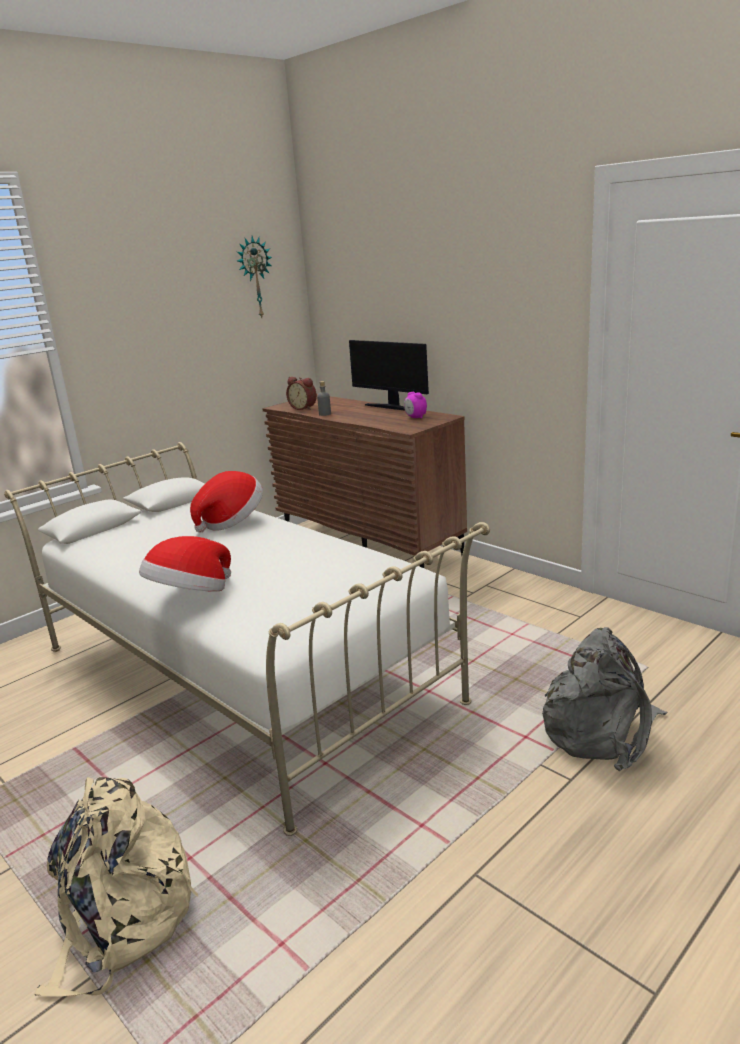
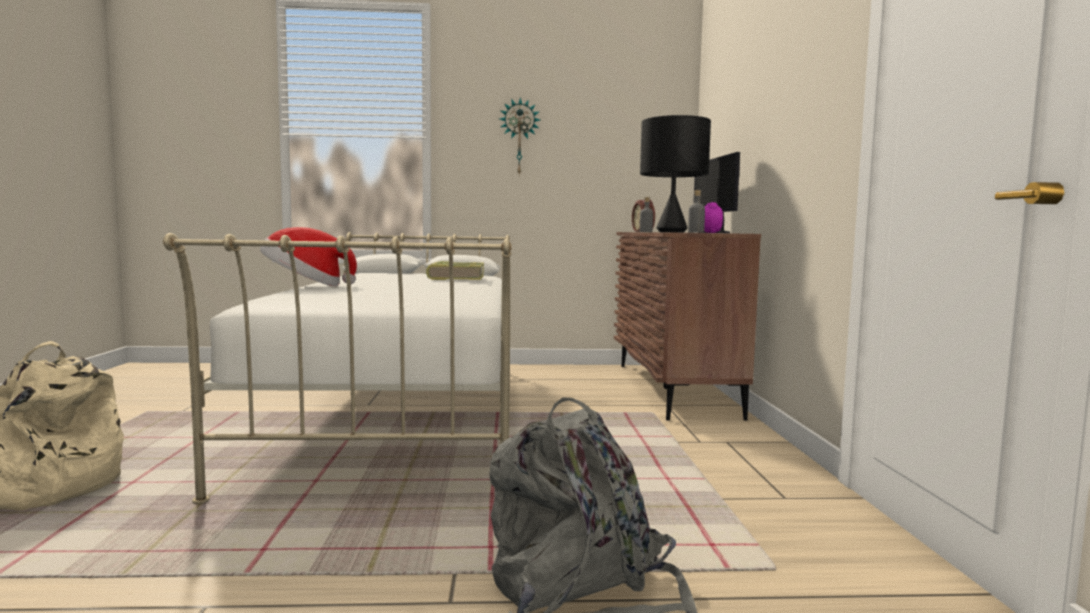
camera: 40 degrees right, 15 degrees down
hat [190,471,263,533] -> book [426,261,484,280]
wall clock [237,236,272,317] -> wall clock moved to [499,97,540,175]
none -> black table lamp [640,115,711,233]
none -> grey bottle [688,190,705,233]

